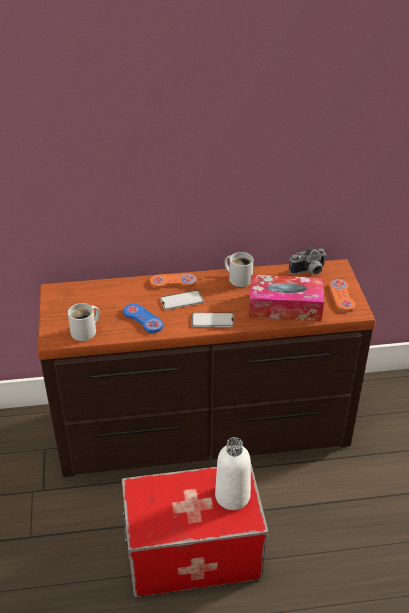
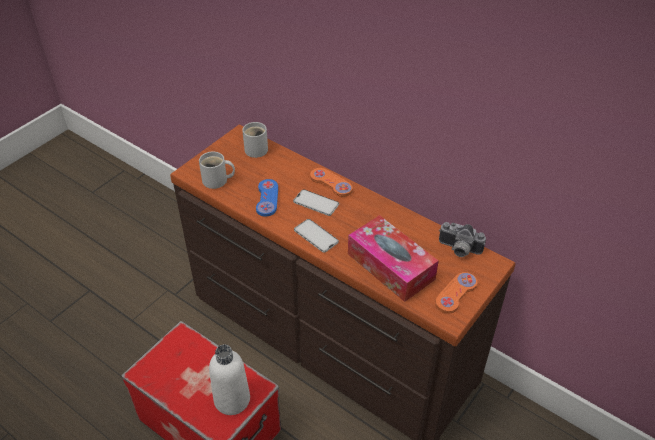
camera: 45 degrees right, 5 degrees up
white mug [224,252,254,287] -> white mug moved to [242,122,268,158]

